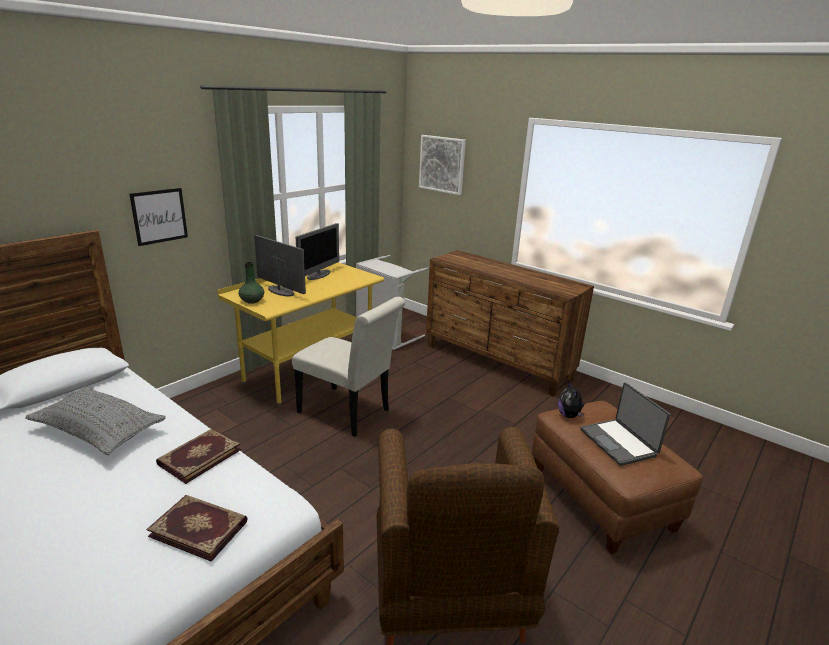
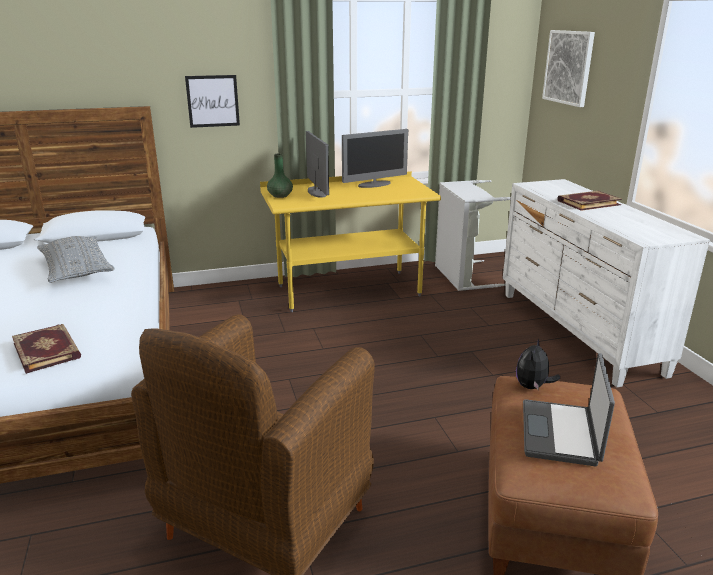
camera: 35 degrees right, 0 degrees up
book [156,428,241,484] -> book moved to [557,191,622,211]
white chair [292,297,405,437] -> none
brown dresser [426,250,594,396] -> white dresser [503,179,710,387]

